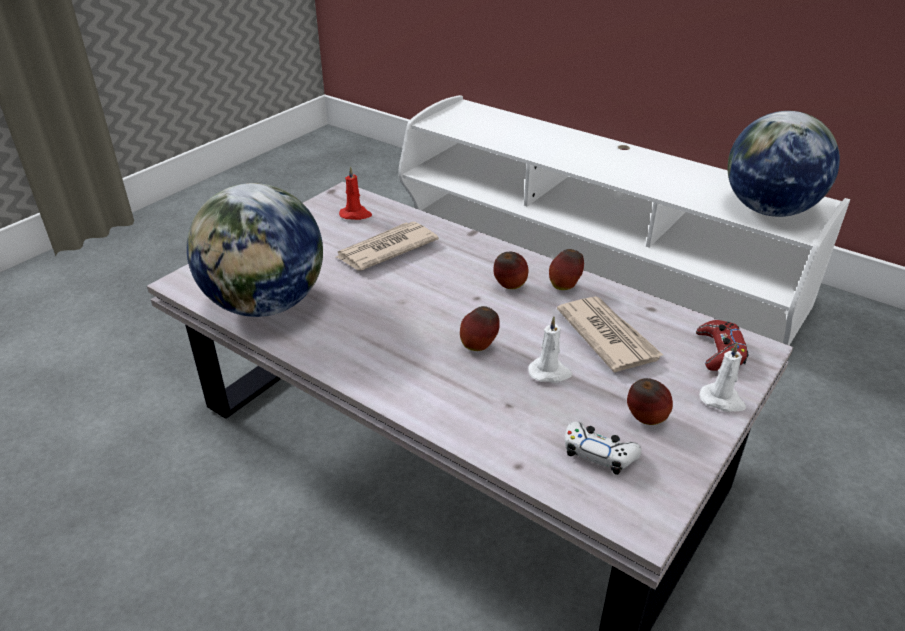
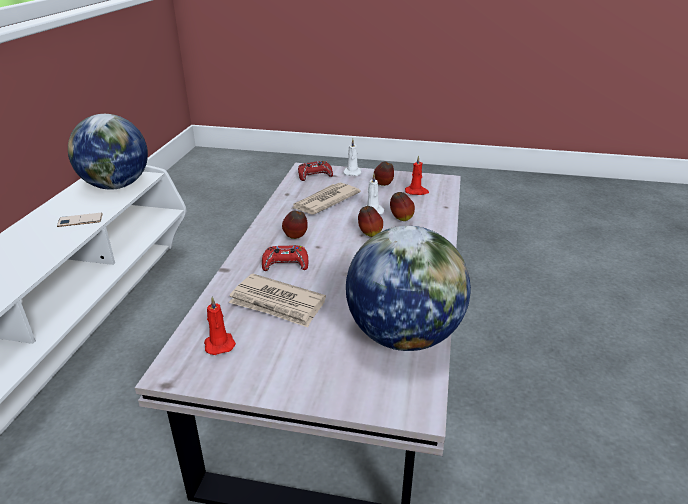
camera: 115 degrees left, 5 degrees down
apple [549,249,584,290] -> apple moved to [390,192,415,221]
white game controller [565,422,641,475] -> red candle [405,156,429,195]
none -> phone [57,213,103,227]
none -> red game controller [262,245,308,271]

